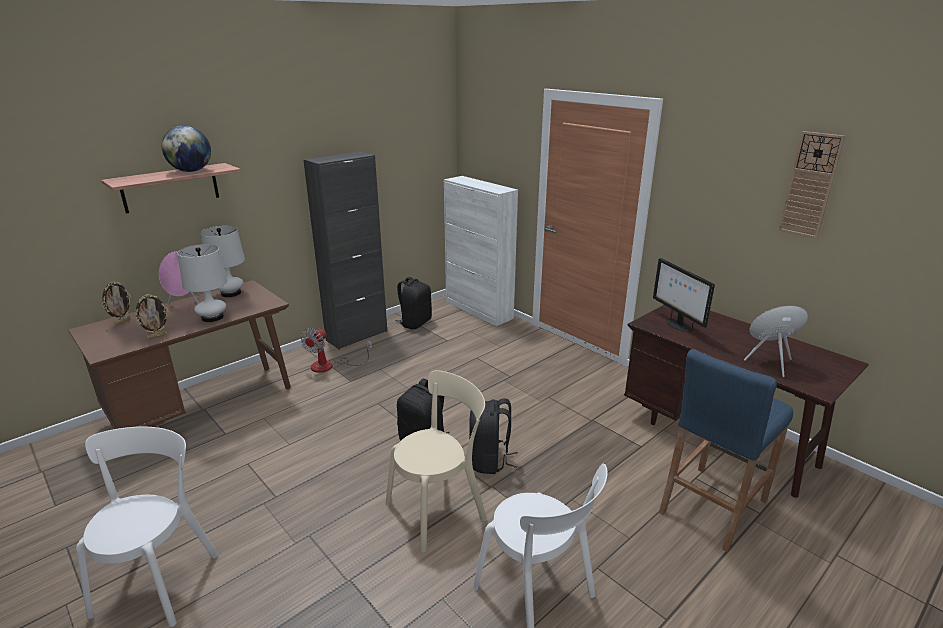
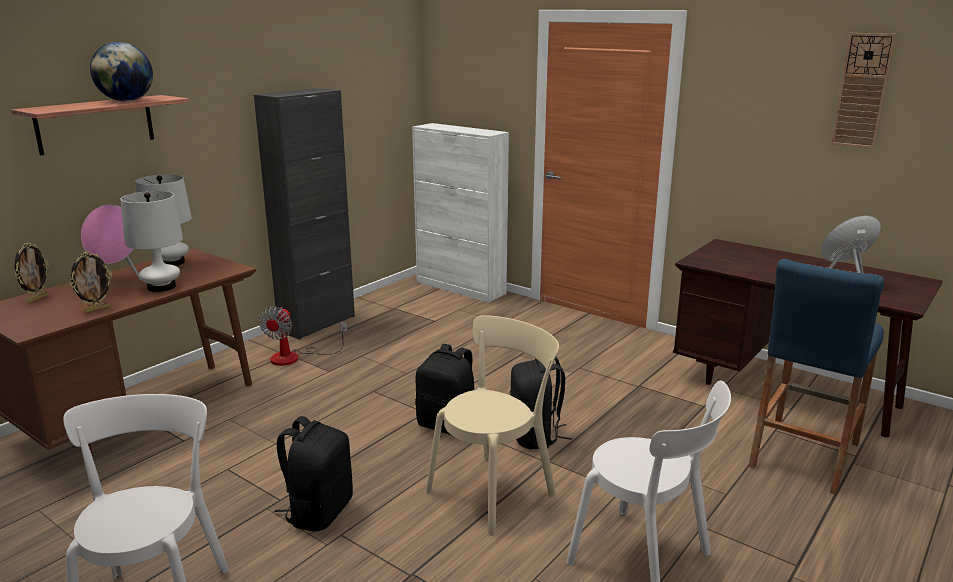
camera: 10 degrees left, 5 degrees down
black backpack [395,277,432,329] -> black backpack moved to [275,416,353,532]
monitor [653,258,715,332] -> none

